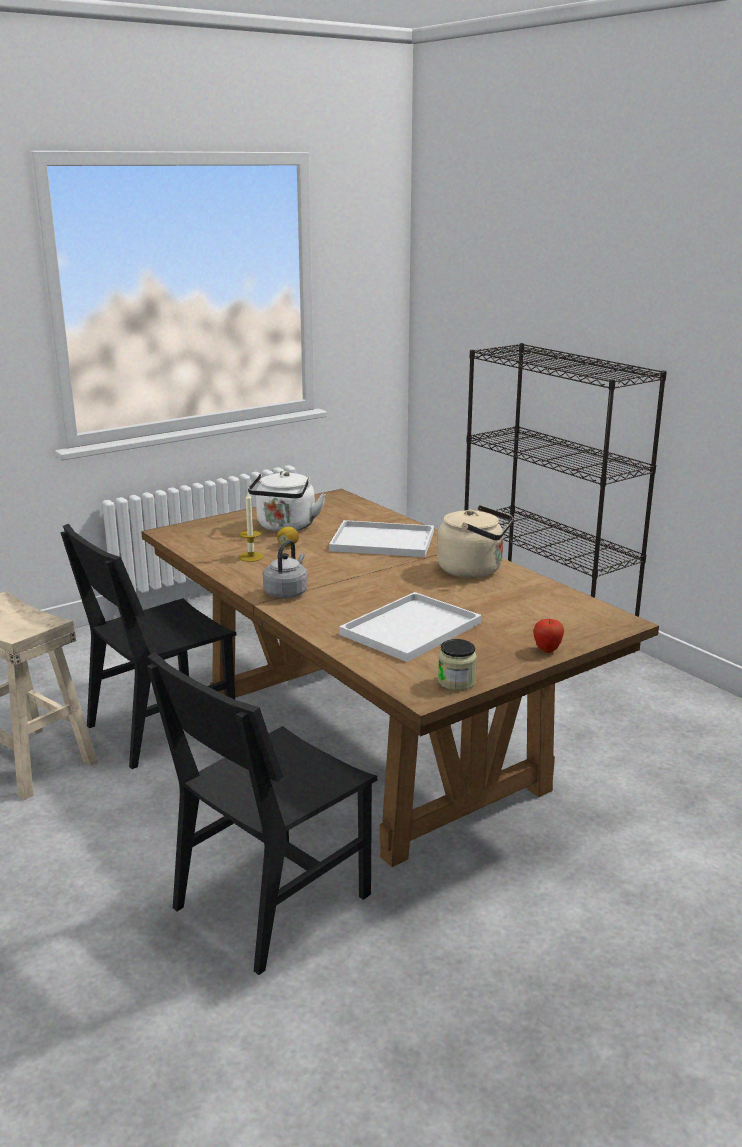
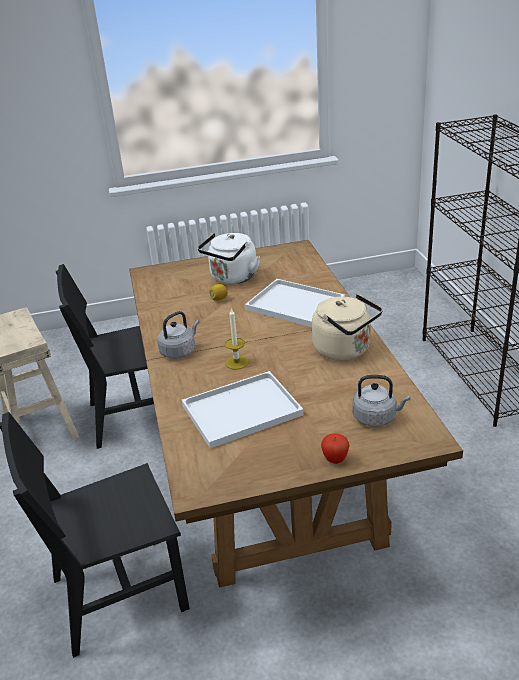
camera: 25 degrees right, 10 degrees up
candle [238,493,264,562] -> candle moved to [225,308,248,369]
jar [438,639,477,691] -> none
none -> grey kettle [352,375,410,427]

